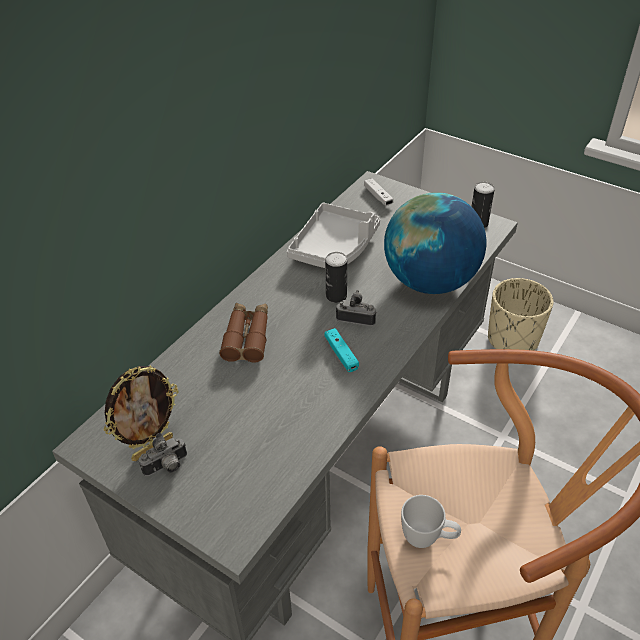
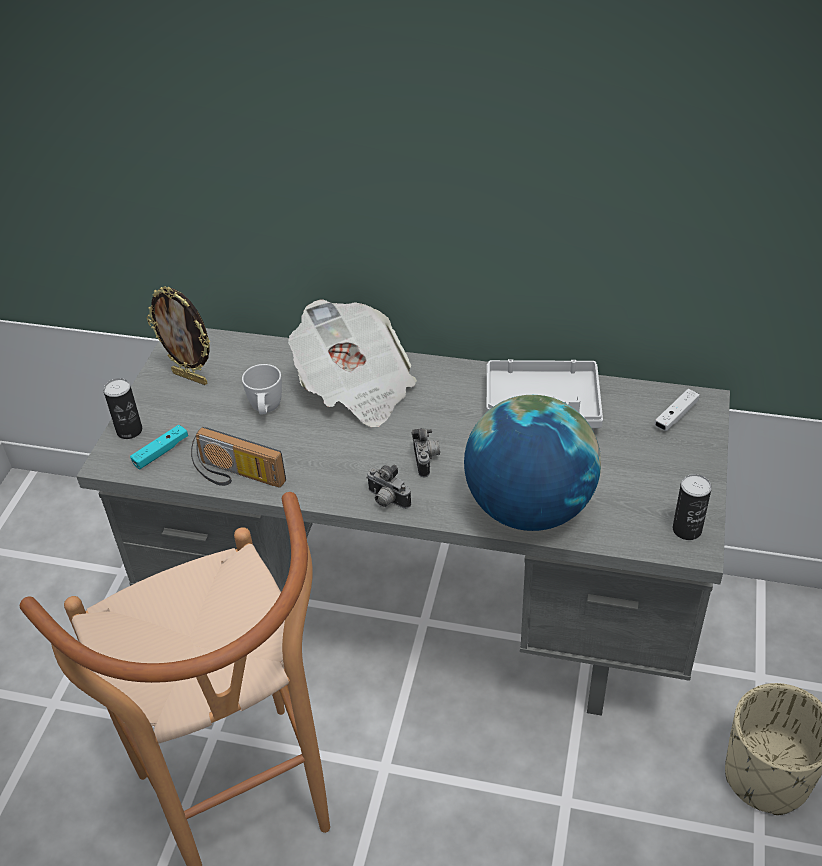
camera: 70 degrees right, 0 degrees up
camera [139,433,187,476] -> camera moved to [366,465,411,509]
brown binoculars [219,303,268,363] -> newspaper [288,299,417,427]
can [325,252,347,303] -> can moved to [103,378,142,439]
turquoise game controller [325,328,359,372] -> turquoise game controller moved to [130,425,188,469]
white mug [401,495,461,548] -> white mug moved to [242,364,282,414]
none -> radio [191,427,286,488]

